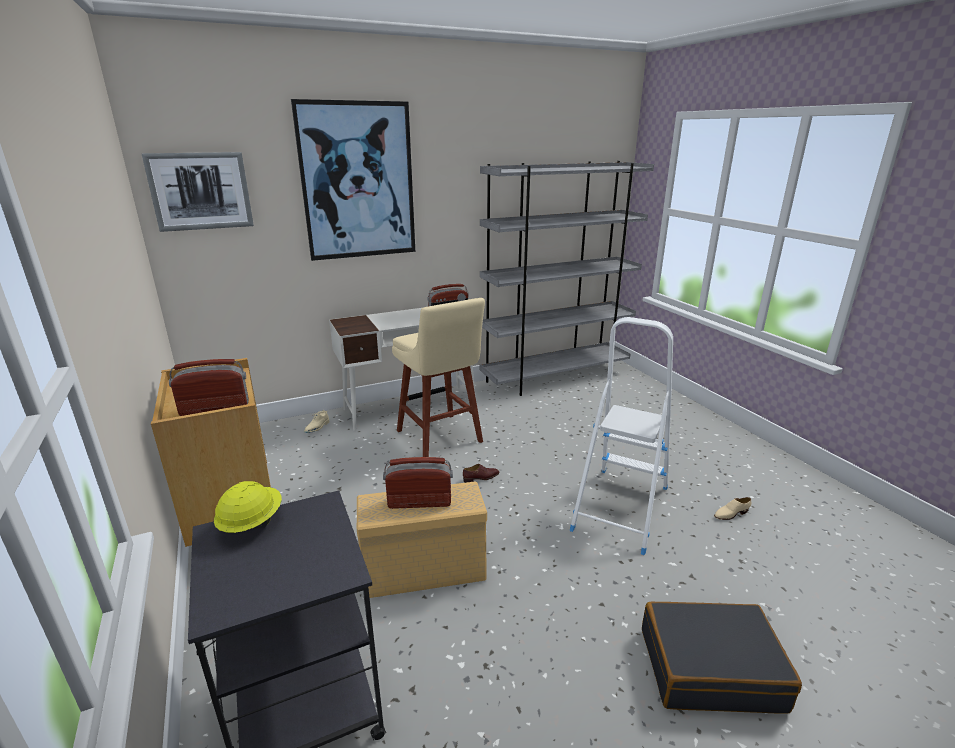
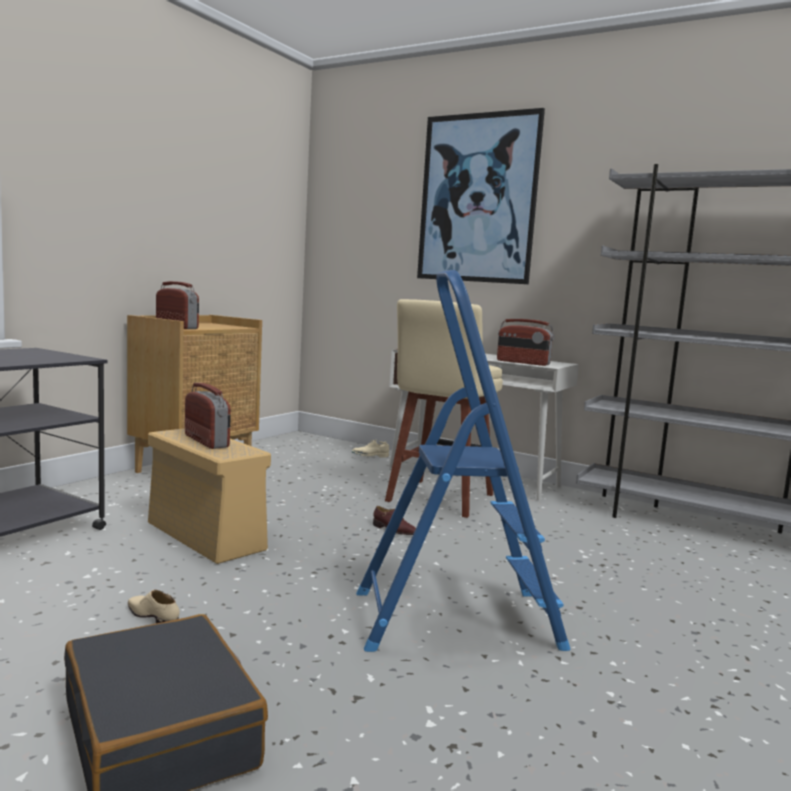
camera: 55 degrees right, 15 degrees down
picture [142,152,254,232] -> none
yellow hard hat [214,481,282,533] -> none
white step ladder [570,317,673,555] -> blue step ladder [356,270,571,652]
beige shoe [714,497,751,520] -> beige shoe moved to [128,590,180,624]

